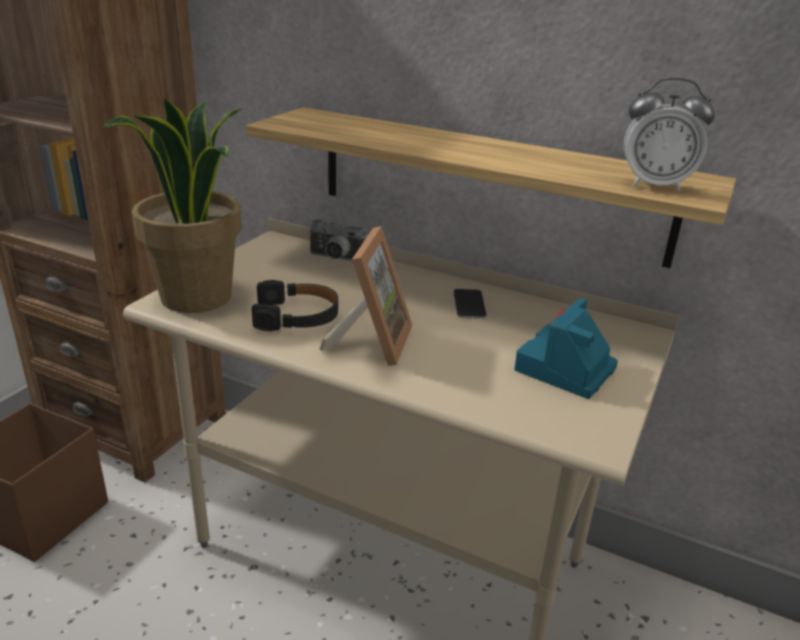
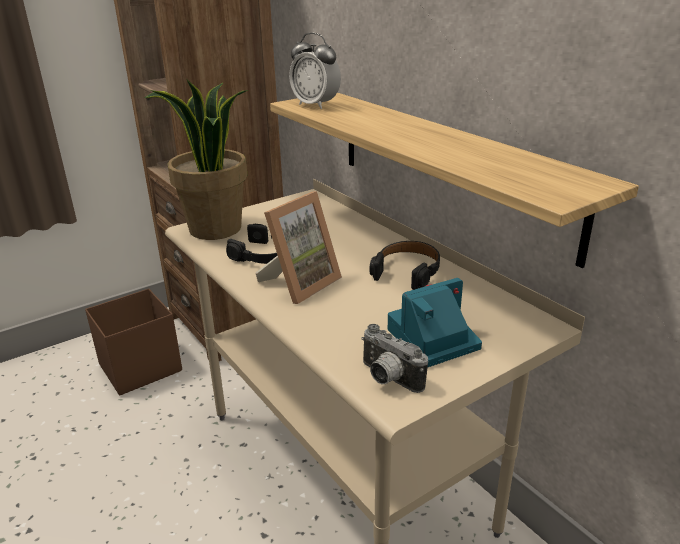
camera: 30 degrees right, 0 degrees up
camera [308,220,367,261] -> camera moved to [361,324,428,393]
phone [454,289,487,319] -> black headphones [370,241,440,290]
alarm clock [623,78,715,192] -> alarm clock moved to [289,33,341,109]

